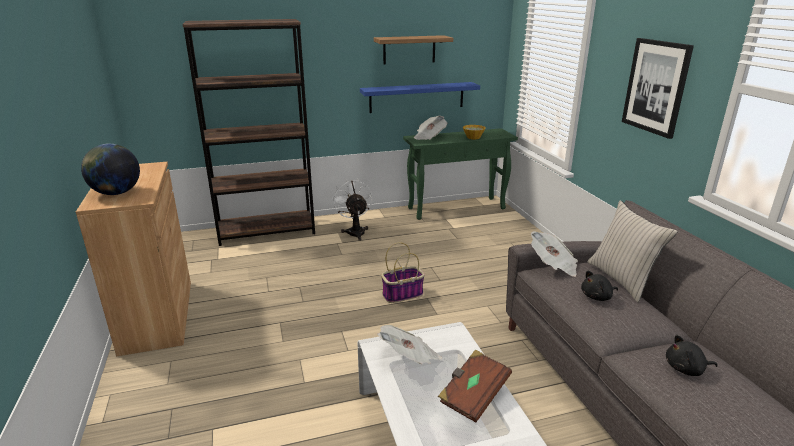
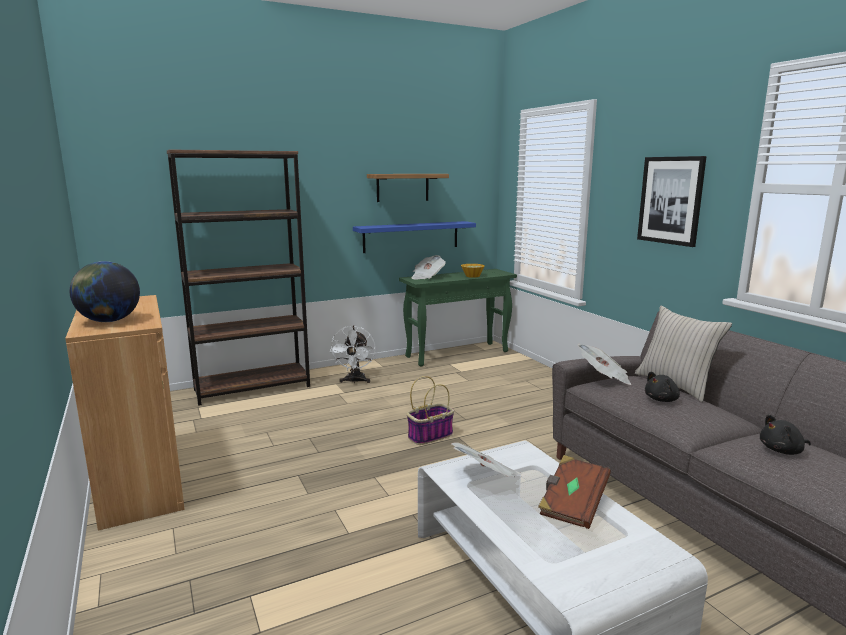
camera: 10 degrees left, 10 degrees down
white fan [332,179,373,241] -> white fan turned 150 degrees counterclockwise [329,326,376,383]

